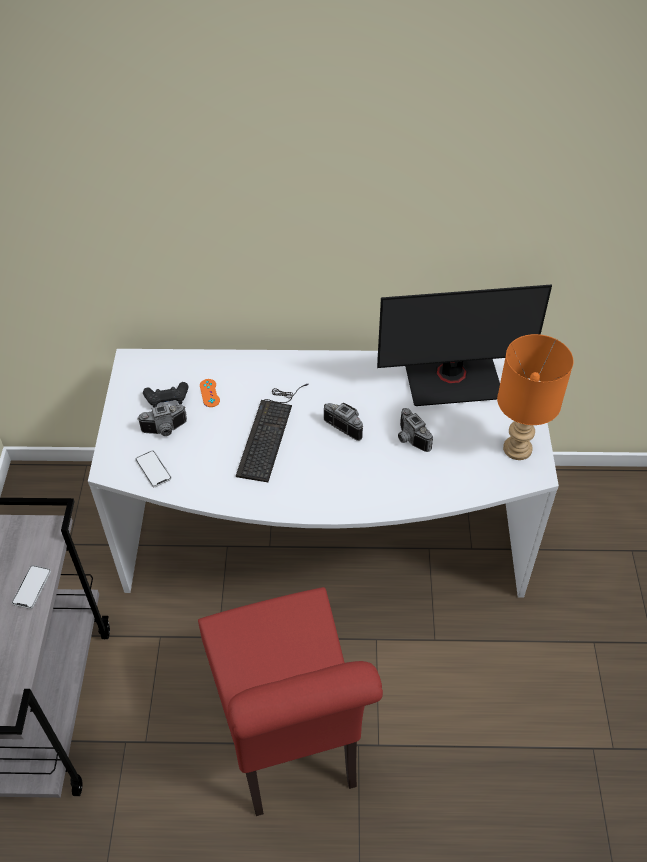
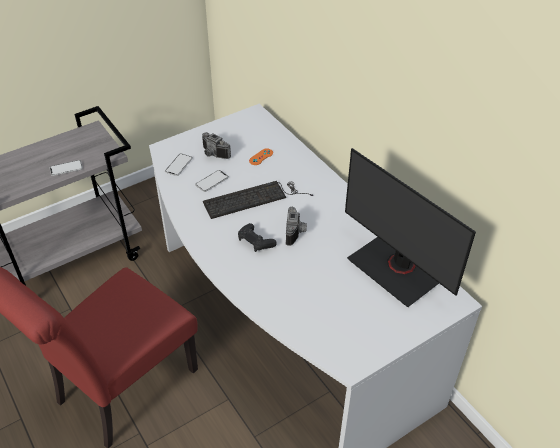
camera: 55 degrees right, 5 degrees down
black game controller [143,382,188,407] -> black game controller moved to [238,223,277,252]
camera [398,408,433,452] -> none
orange table lamp [497,334,573,460] -> none
none -> phone [195,170,229,192]

